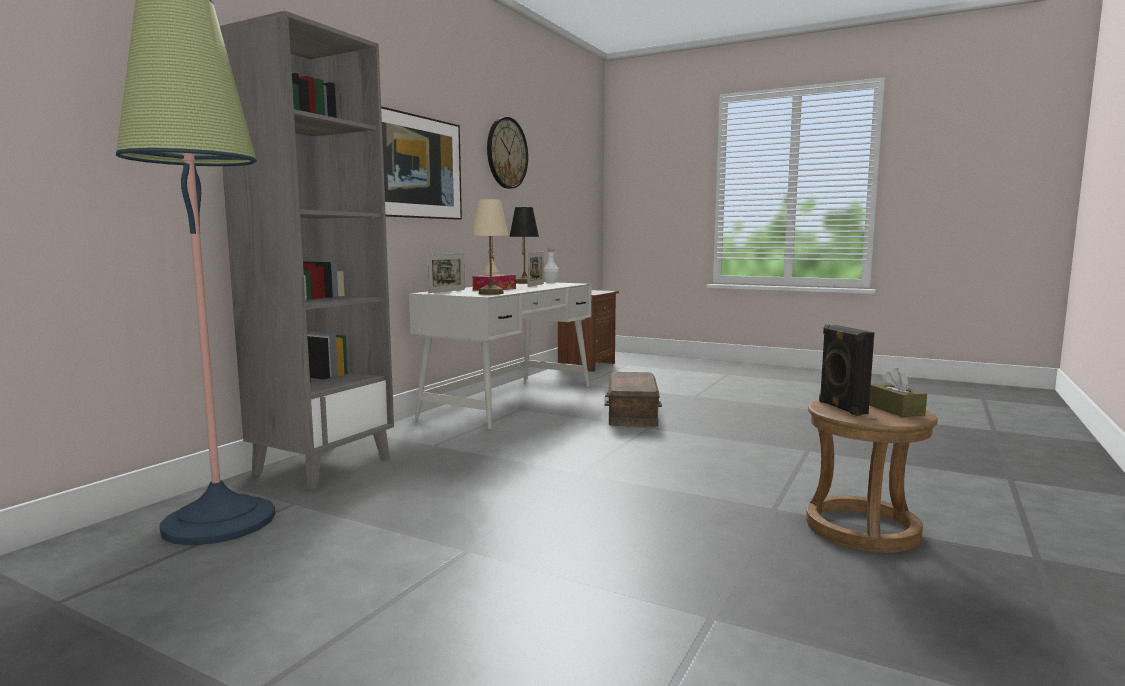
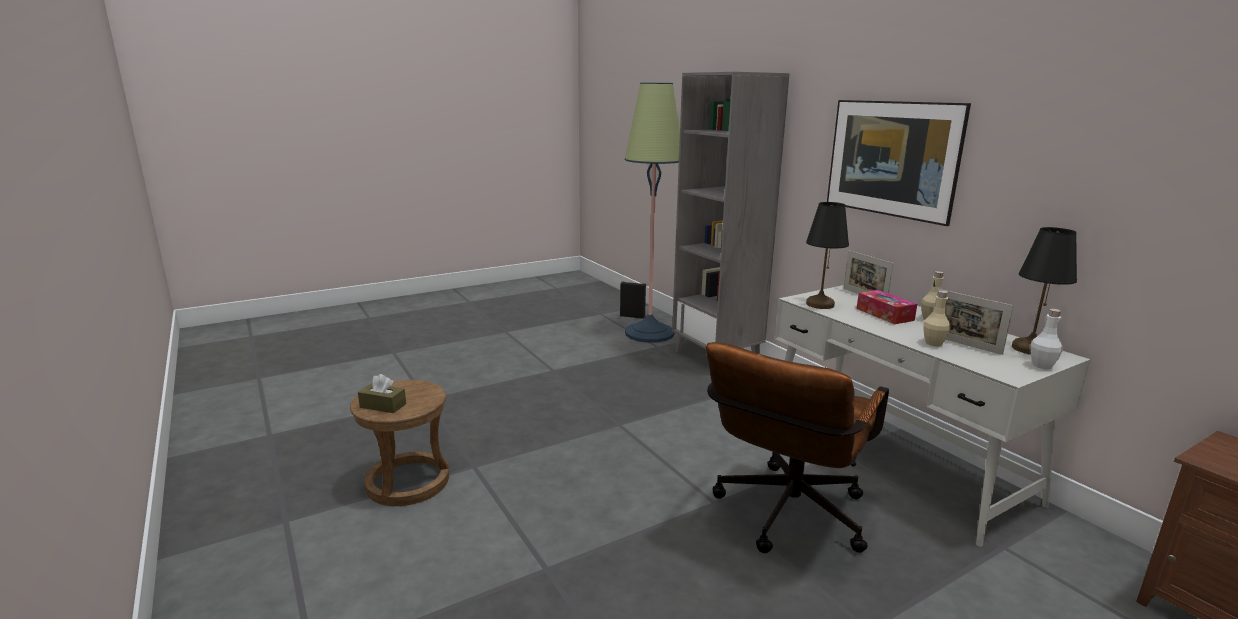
camera: 120 degrees right, 10 degrees up
beige table lamp [472,199,509,295] -> black table lamp [806,202,849,309]
wall clock [487,117,528,189] -> none
brown storage box [605,372,662,427] -> brown office chair [706,342,889,553]
black speaker [819,324,874,416] -> black speaker moved to [620,281,646,319]
none -> beige bottle [924,290,950,346]

